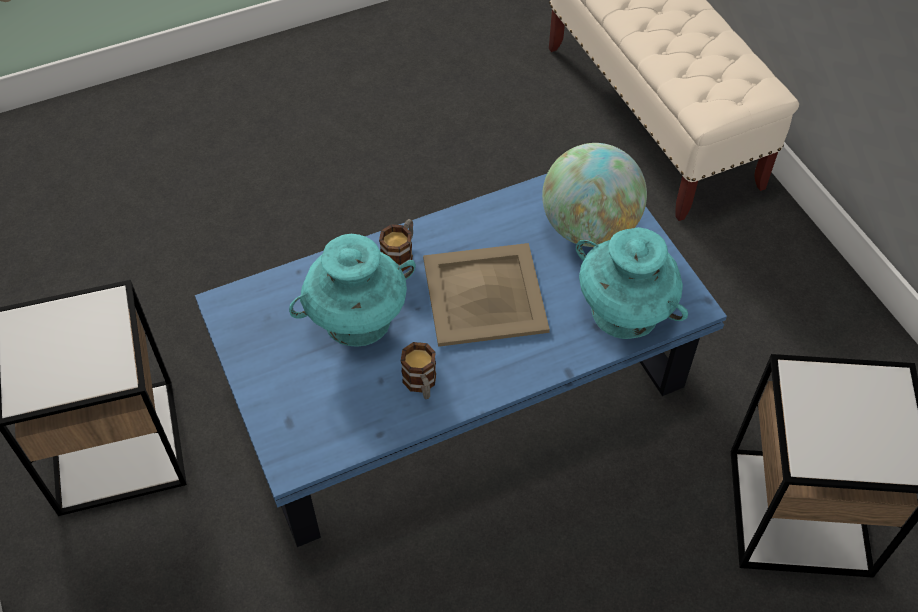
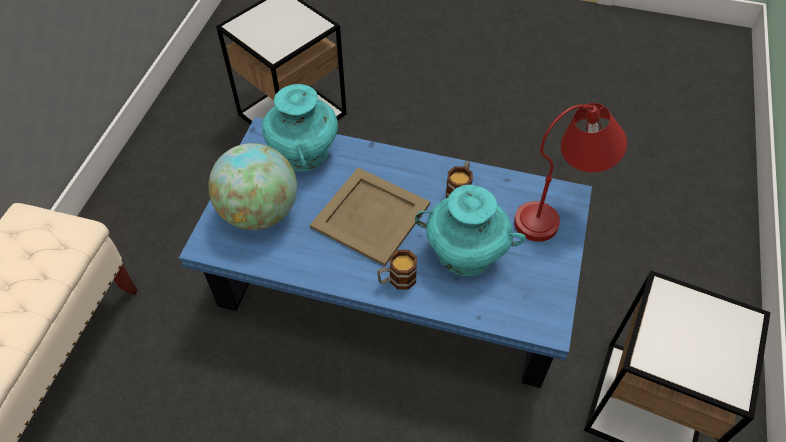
camera: 140 degrees left, 0 degrees up
none -> red table lamp [514,103,627,242]

